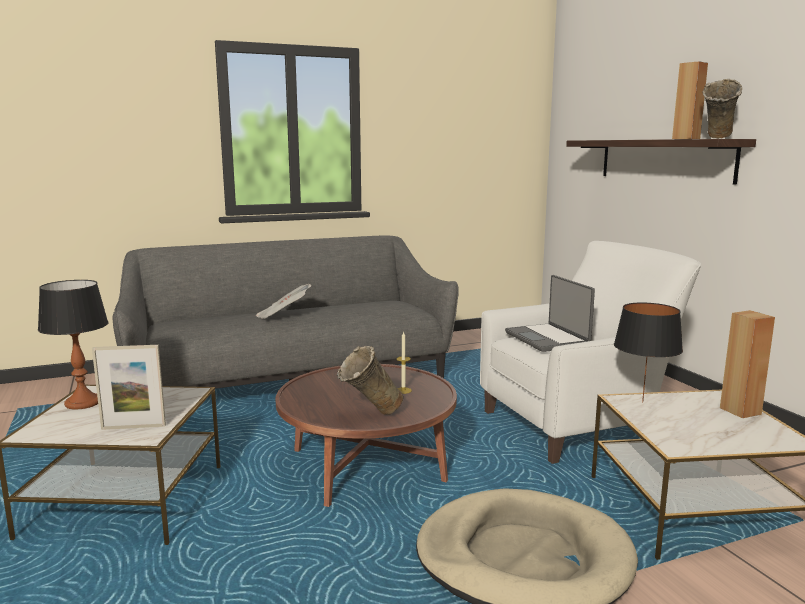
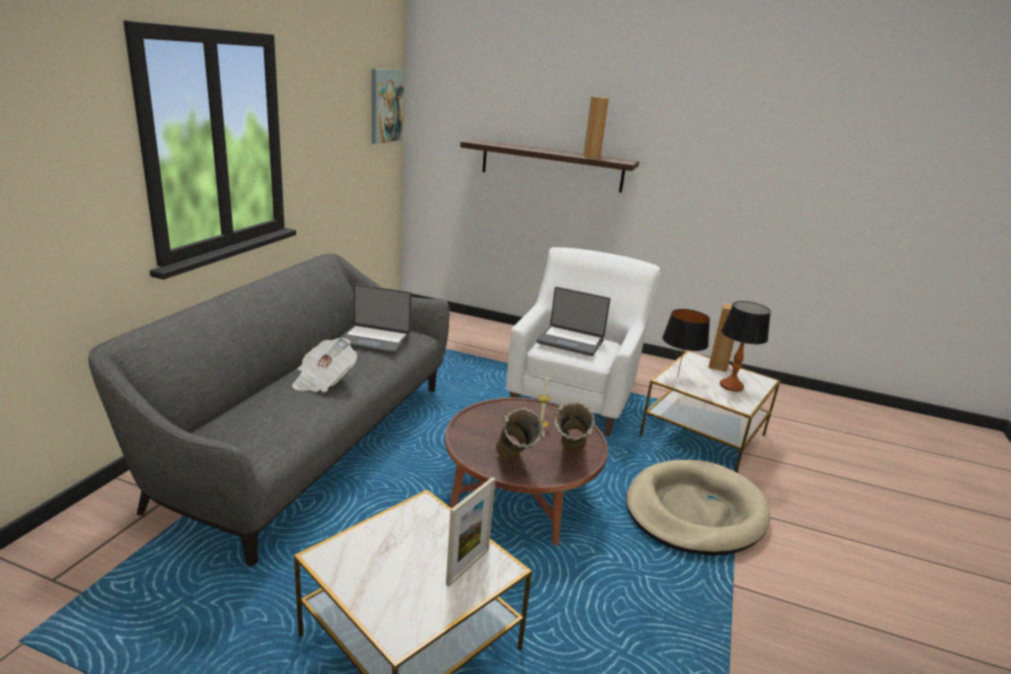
camera: 50 degrees left, 10 degrees up
table lamp [38,280,108,409] -> table lamp moved to [720,301,771,392]
beige vase [703,79,742,139] -> beige vase moved to [496,408,546,459]
none -> laptop [340,284,412,354]
none -> picture [372,69,404,144]

